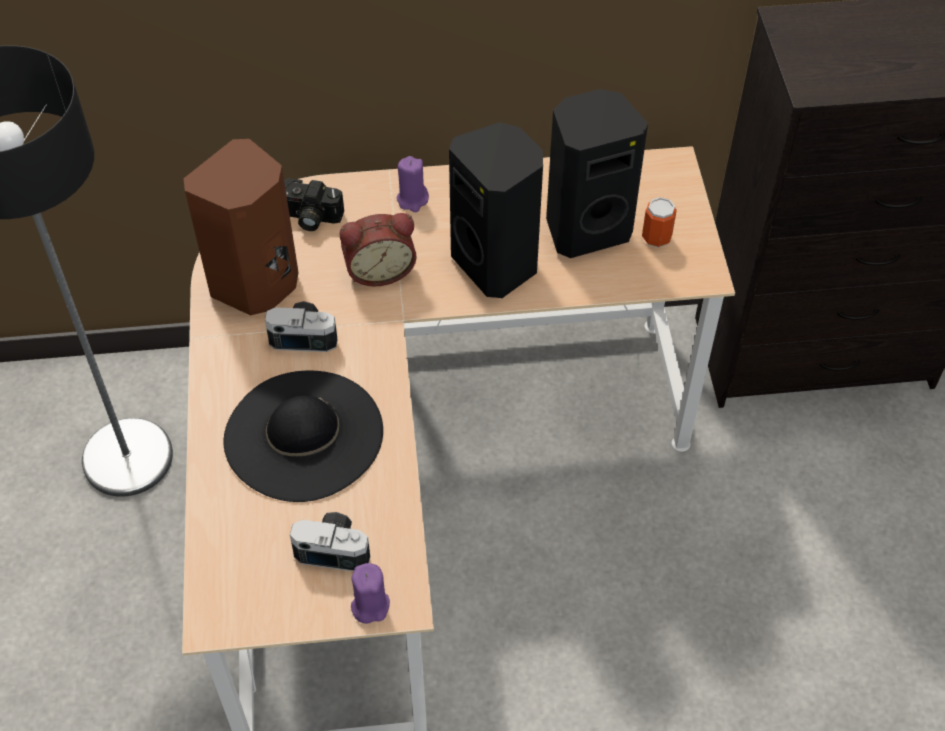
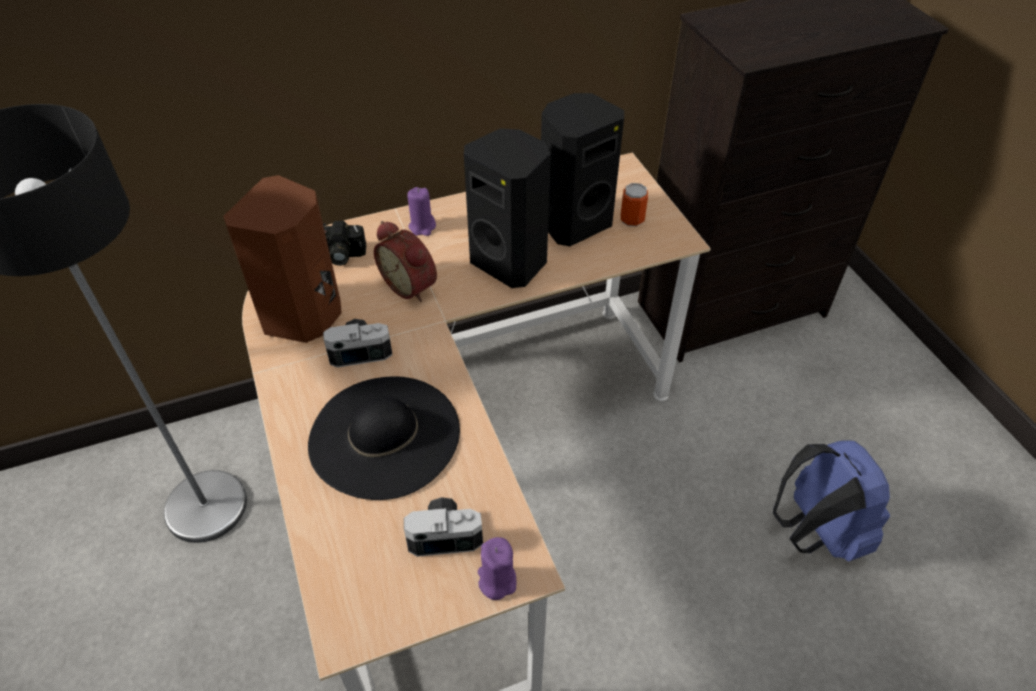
camera: 15 degrees left, 5 degrees down
alarm clock [340,213,416,287] -> alarm clock turned 75 degrees clockwise [374,221,437,302]
none -> blue backpack [773,440,890,562]

